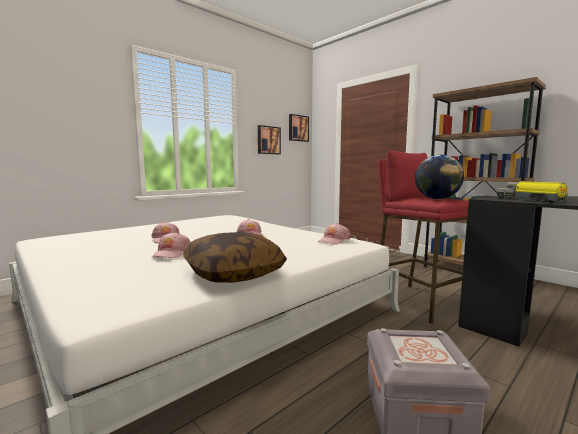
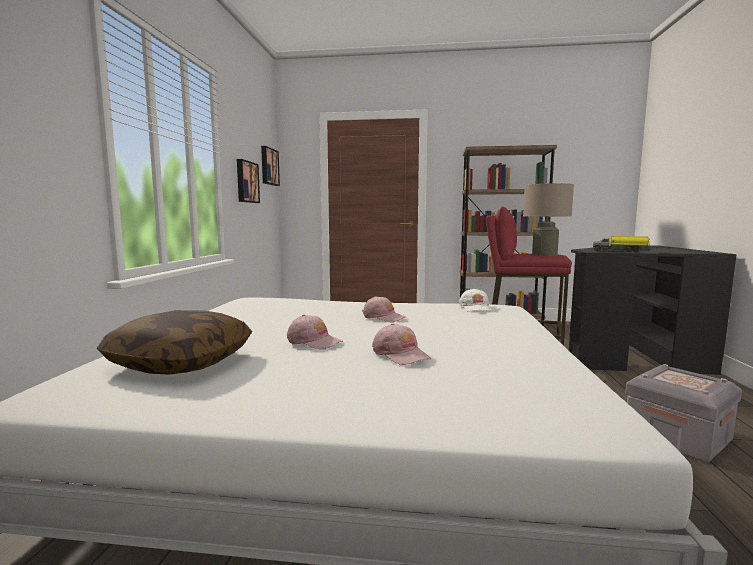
camera: 40 degrees left, 0 degrees up
pillow [183,232,287,283] -> pillow moved to [97,310,252,374]
pink cap [318,223,351,244] -> white cap [459,288,492,312]
globe [415,155,464,199] -> beige table lamp [523,183,574,256]

